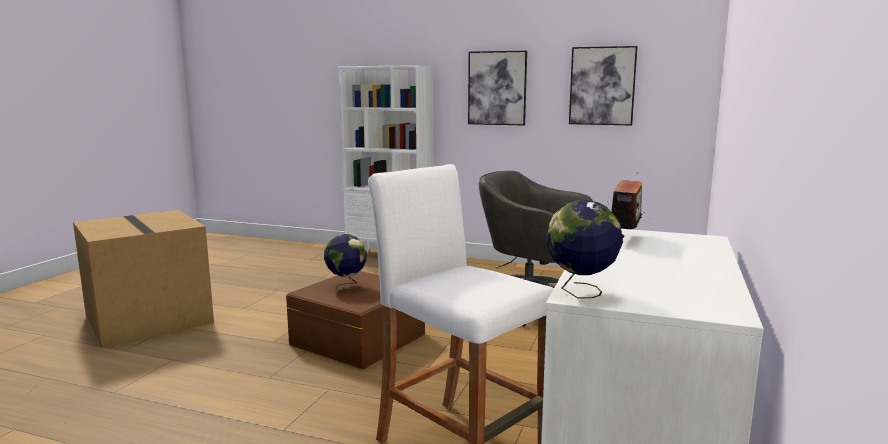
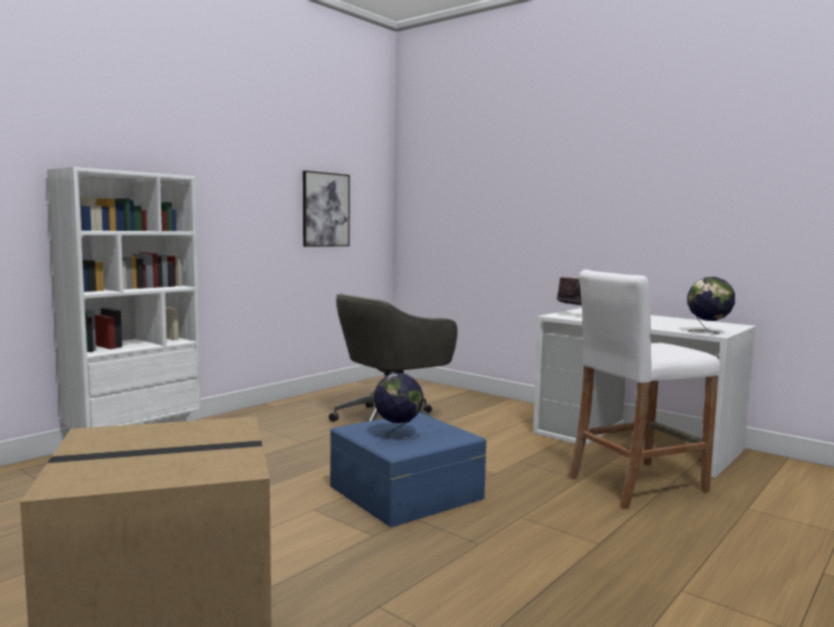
camera: 70 degrees left, 5 degrees down
brown storage box [286,271,425,369] -> blue storage box [330,412,487,527]
picture [468,51,527,126] -> none

